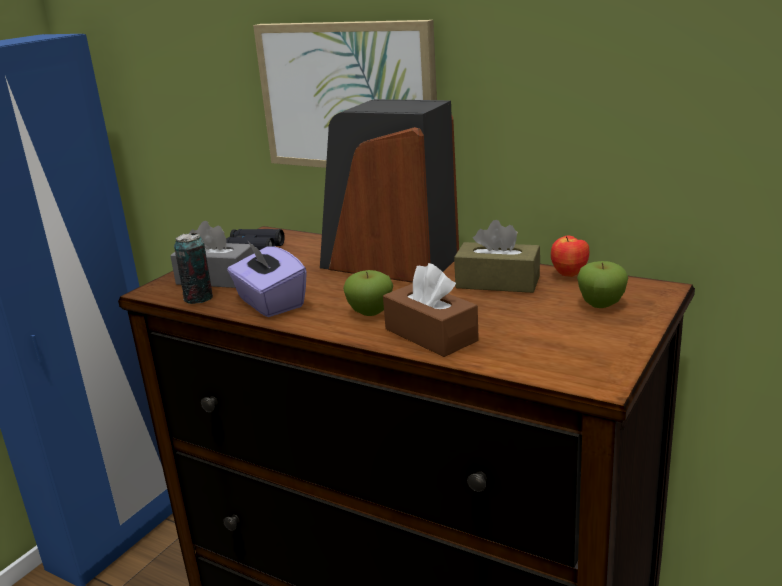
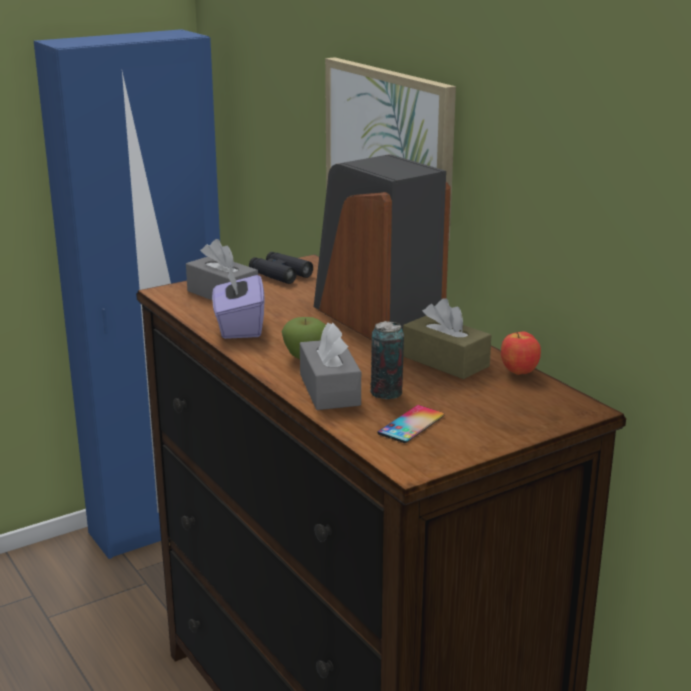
camera: 25 degrees right, 0 degrees up
can [174,233,213,304] -> can moved to [370,321,404,399]
brown tissue box [383,263,479,357] -> grey tissue box [300,322,361,410]
apple [577,261,628,308] -> none
none -> phone [378,405,445,443]

